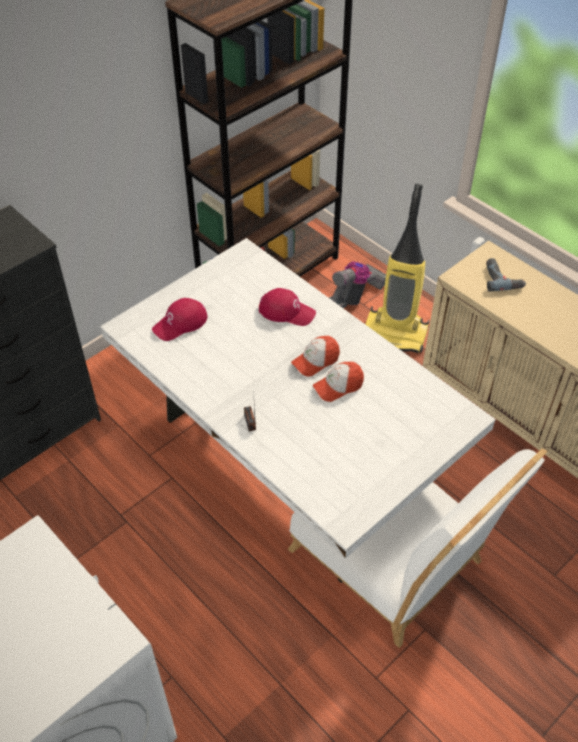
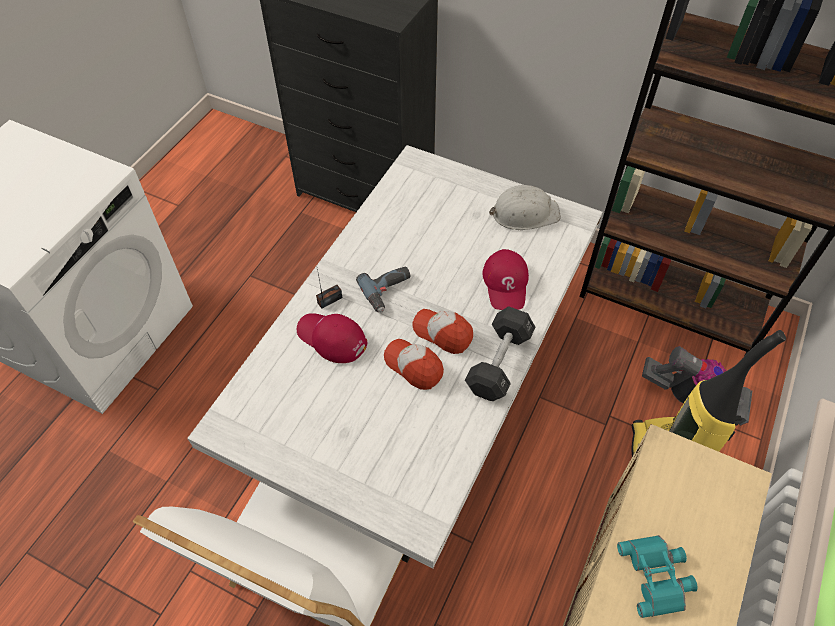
camera: 70 degrees right, 5 degrees up
red cap [152,298,208,341] -> red cap moved to [297,313,367,363]
power drill [486,258,526,292] -> power drill moved to [356,266,410,313]
none -> black dumbbell [465,306,535,401]
none -> white hard hat [489,185,561,230]
none -> turquoise binoculars [617,535,697,618]

